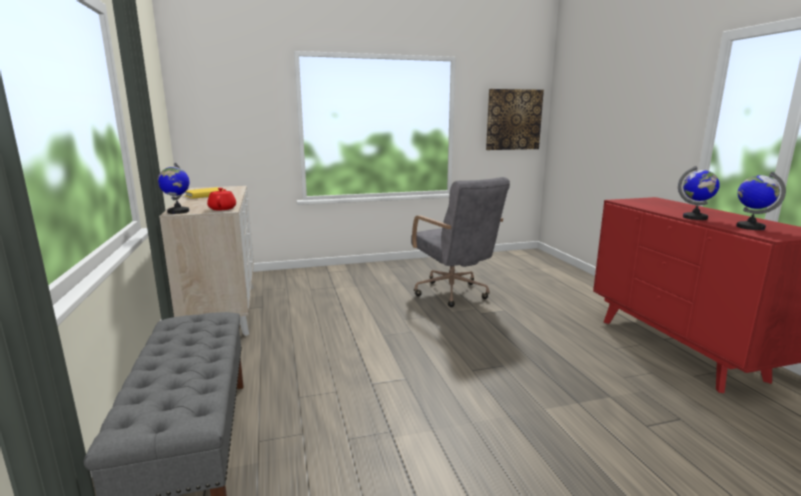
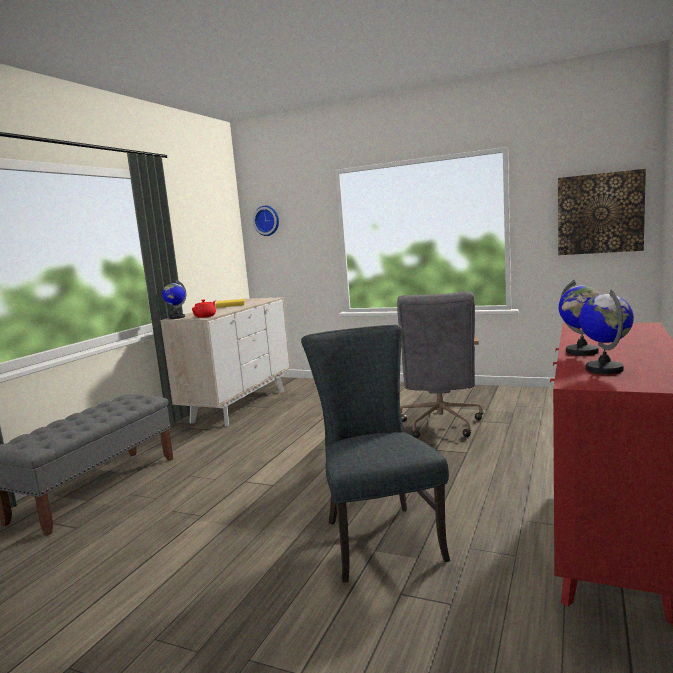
camera: 40 degrees right, 5 degrees down
none -> wall clock [253,206,279,236]
none -> grey chair [301,325,450,583]

